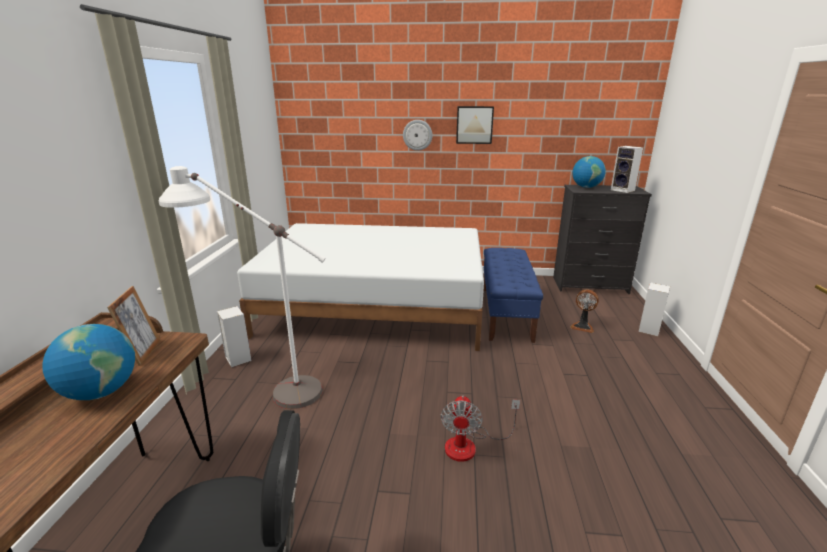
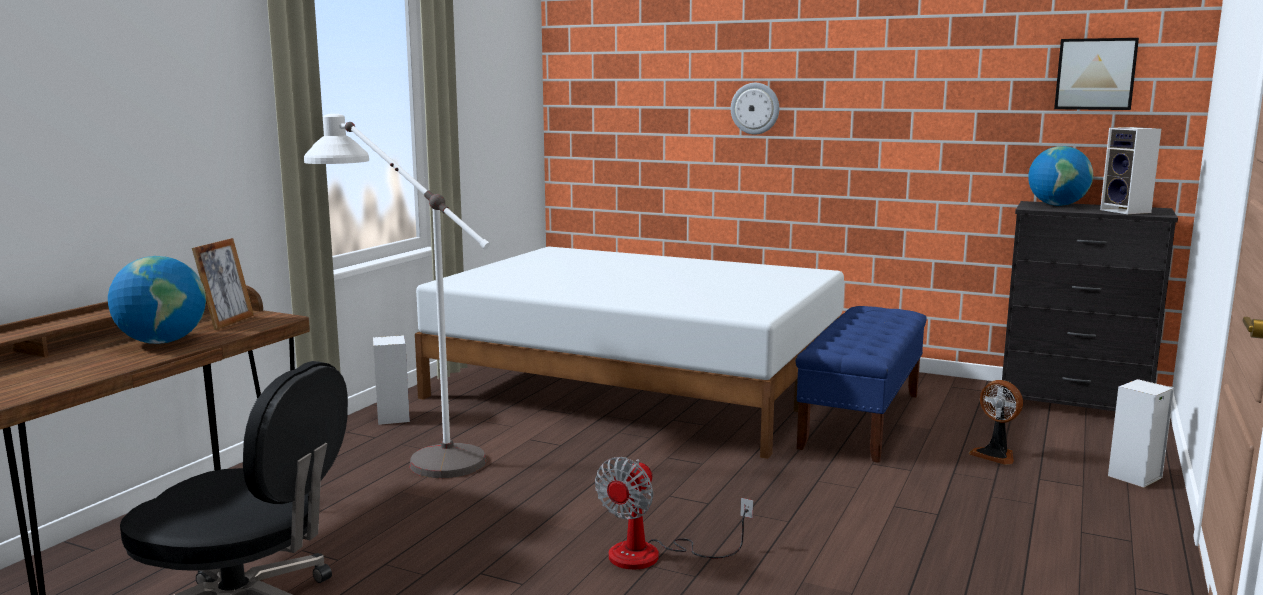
camera: 20 degrees right, 10 degrees down
picture [456,106,494,144] -> picture moved to [1054,38,1139,110]

